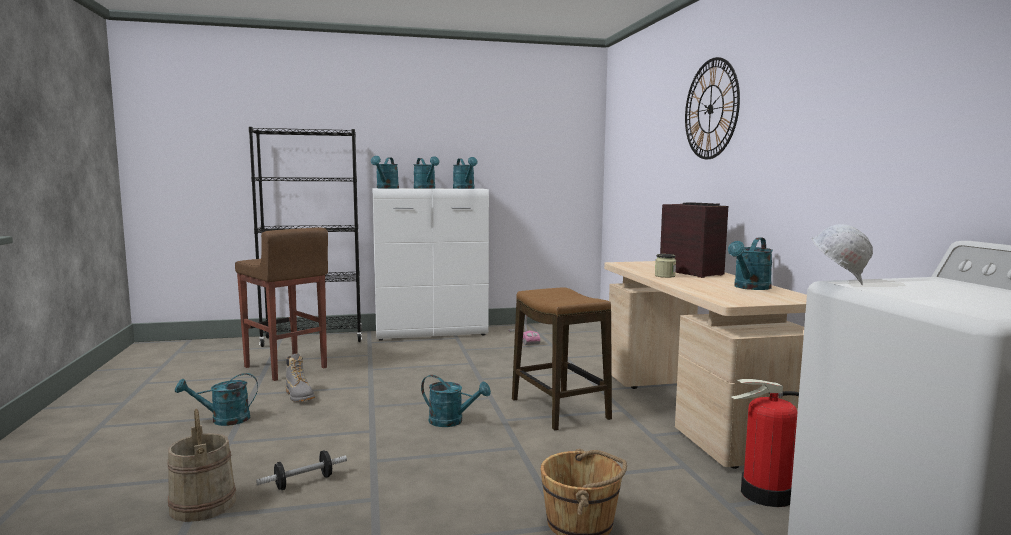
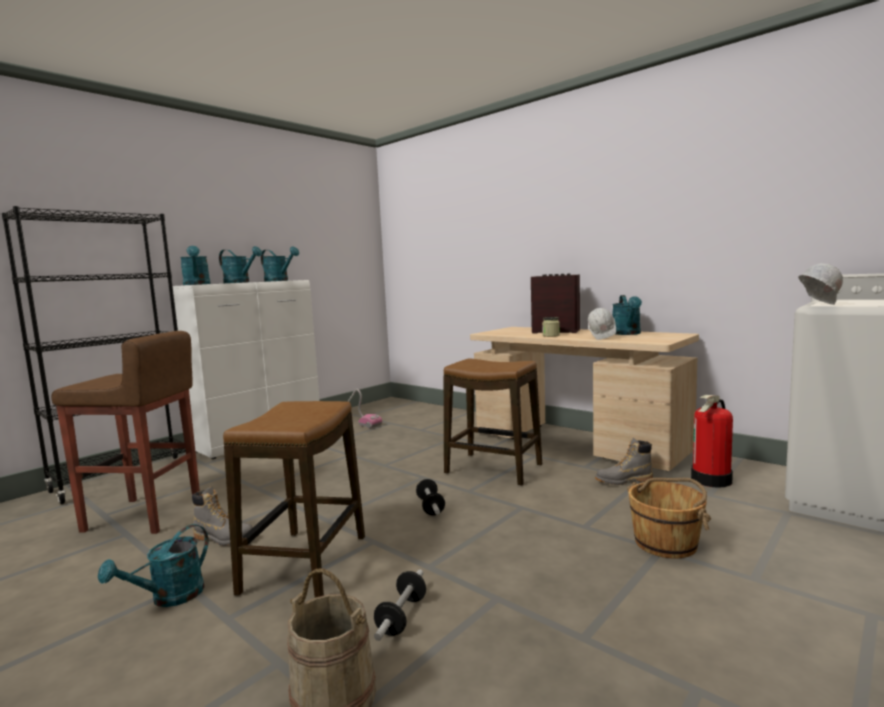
camera: 35 degrees left, 0 degrees up
turquoise watering can [421,375,491,427] -> dumbbell [416,479,445,515]
wall clock [685,57,740,159] -> none
none -> stool [223,401,365,598]
none -> white hard hat [588,308,616,340]
none -> grey boot [595,437,653,485]

